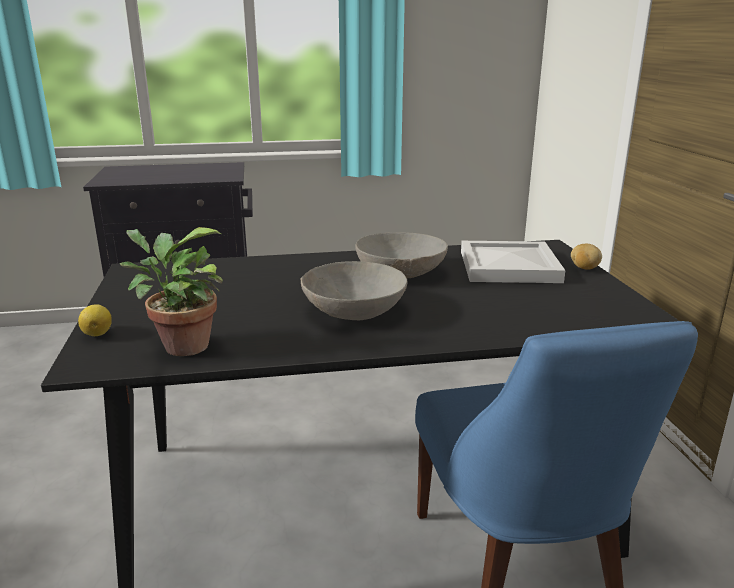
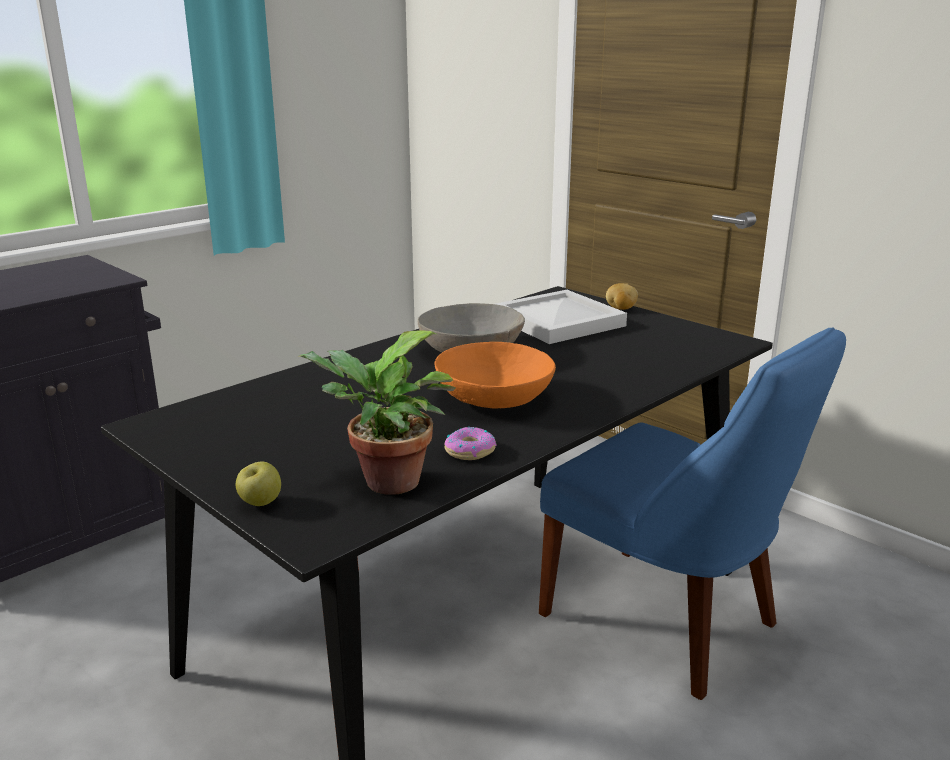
camera: 35 degrees left, 0 degrees up
lemon [78,305,112,336] -> apple [236,462,281,506]
grey bowl [300,261,408,320] -> orange bowl [434,342,556,409]
none -> donut [444,427,497,460]

